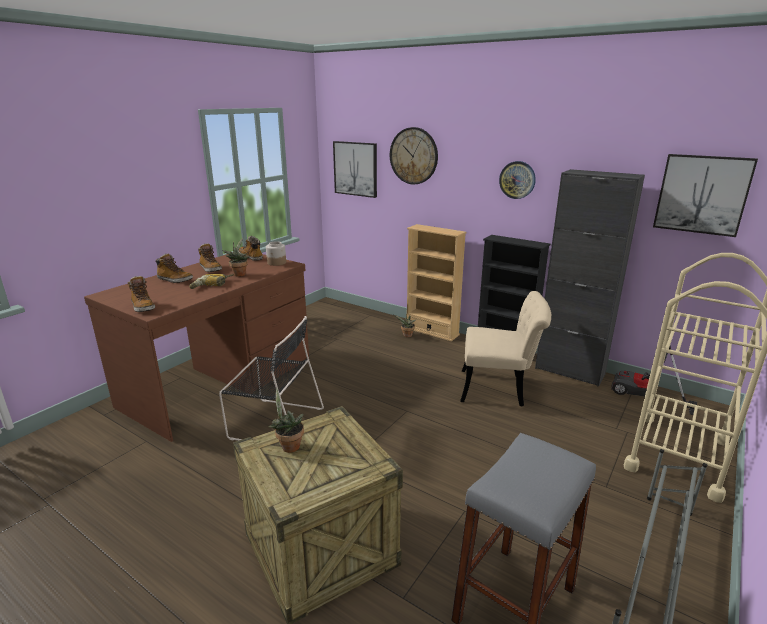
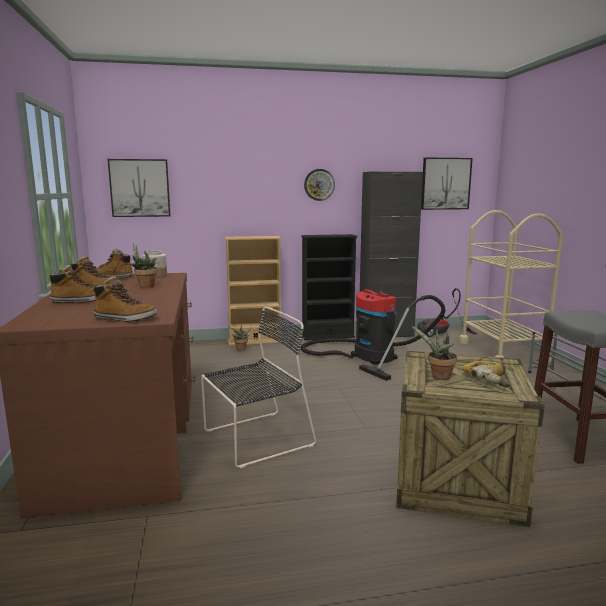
camera: 45 degrees left, 10 degrees down
power drill [189,274,234,289] -> power drill moved to [462,357,520,388]
wall clock [390,127,438,185] -> none
beige chair [461,291,551,407] -> vacuum cleaner [301,289,445,381]

